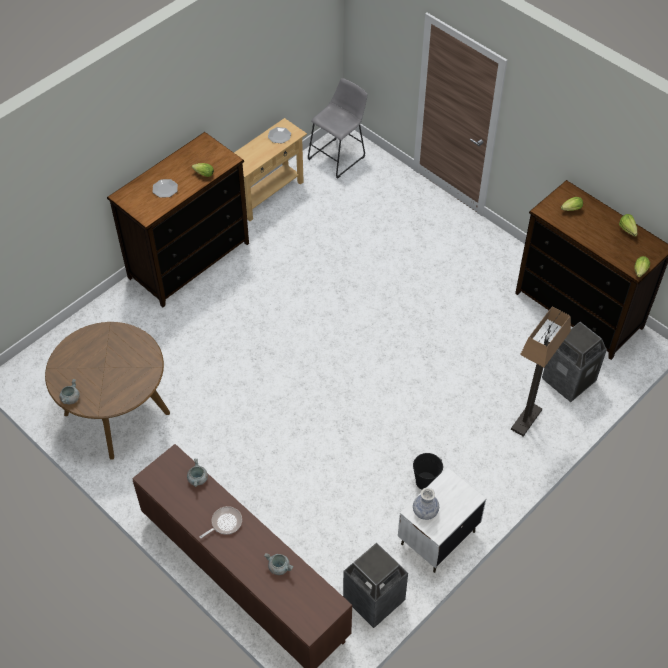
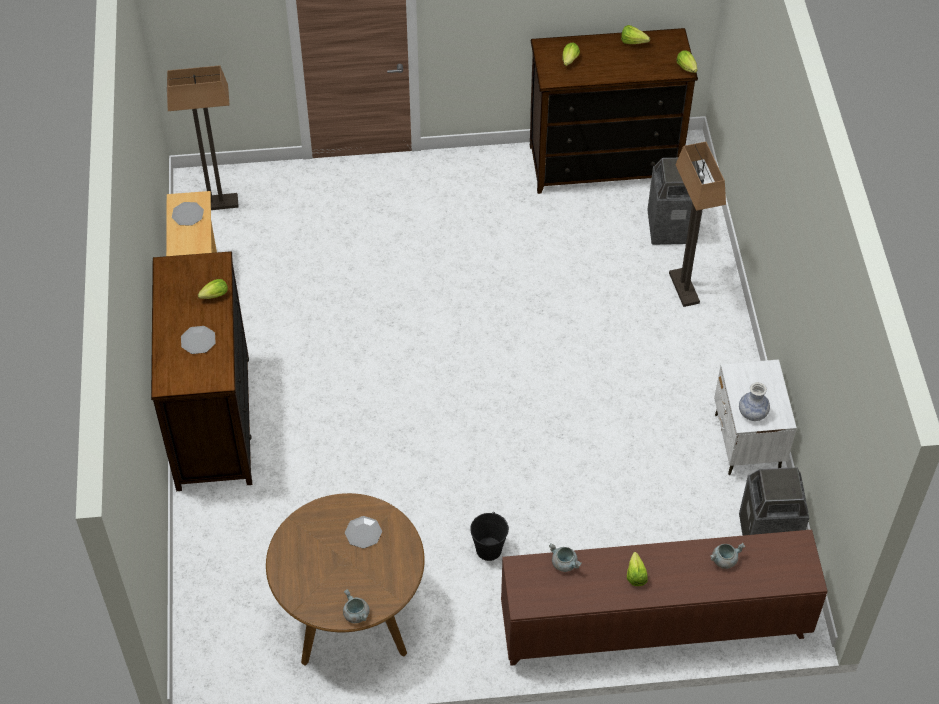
camera: 50 degrees left, 0 degrees up
frying pan [200,506,242,538] -> lettuce [627,552,648,586]
grey stool [308,78,367,179] -> floor lamp [167,65,239,210]
black bucket [413,453,443,490] -> black bucket moved to [470,512,509,561]
none -> plate [345,516,382,548]

